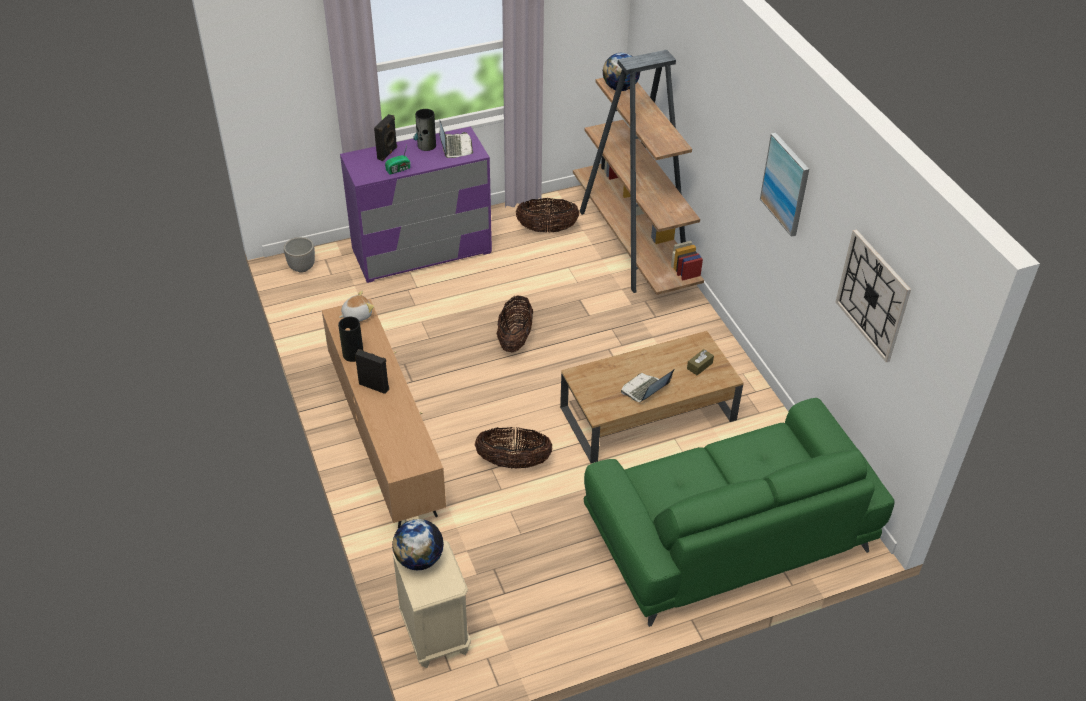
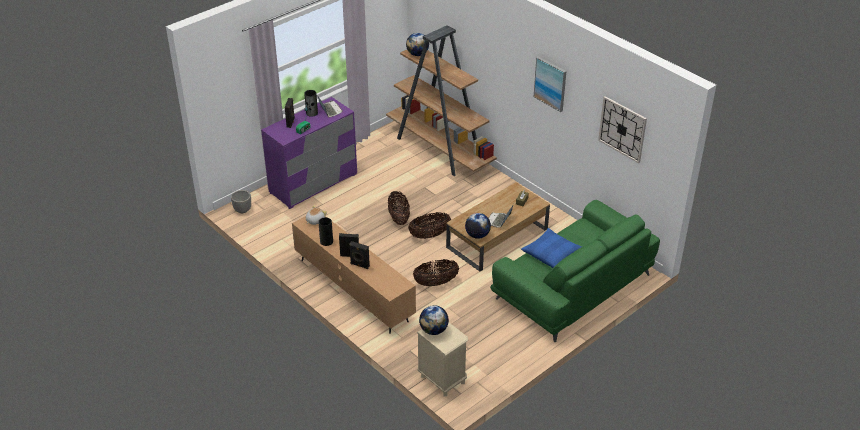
camera: 20 degrees left, 5 degrees down
basket [516,198,579,233] -> basket moved to [408,212,451,239]
none -> black speaker [349,241,370,269]
none -> globe [465,213,491,239]
none -> blue pillow [521,228,582,268]

